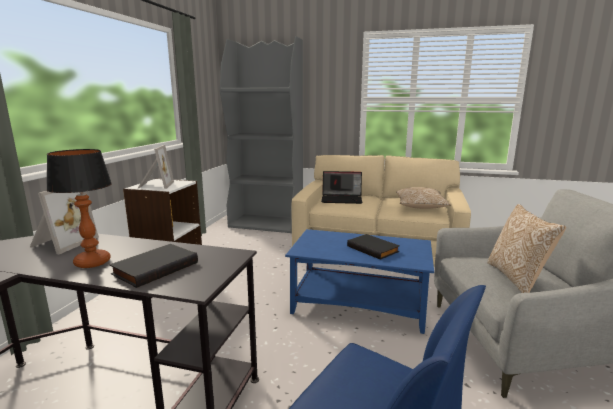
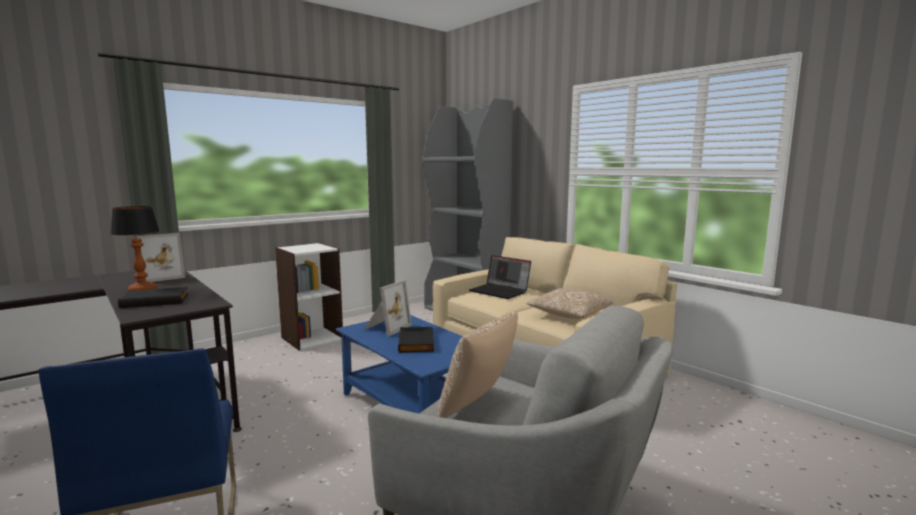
camera: 35 degrees right, 5 degrees down
picture frame [138,145,174,189] -> picture frame moved to [364,280,412,336]

